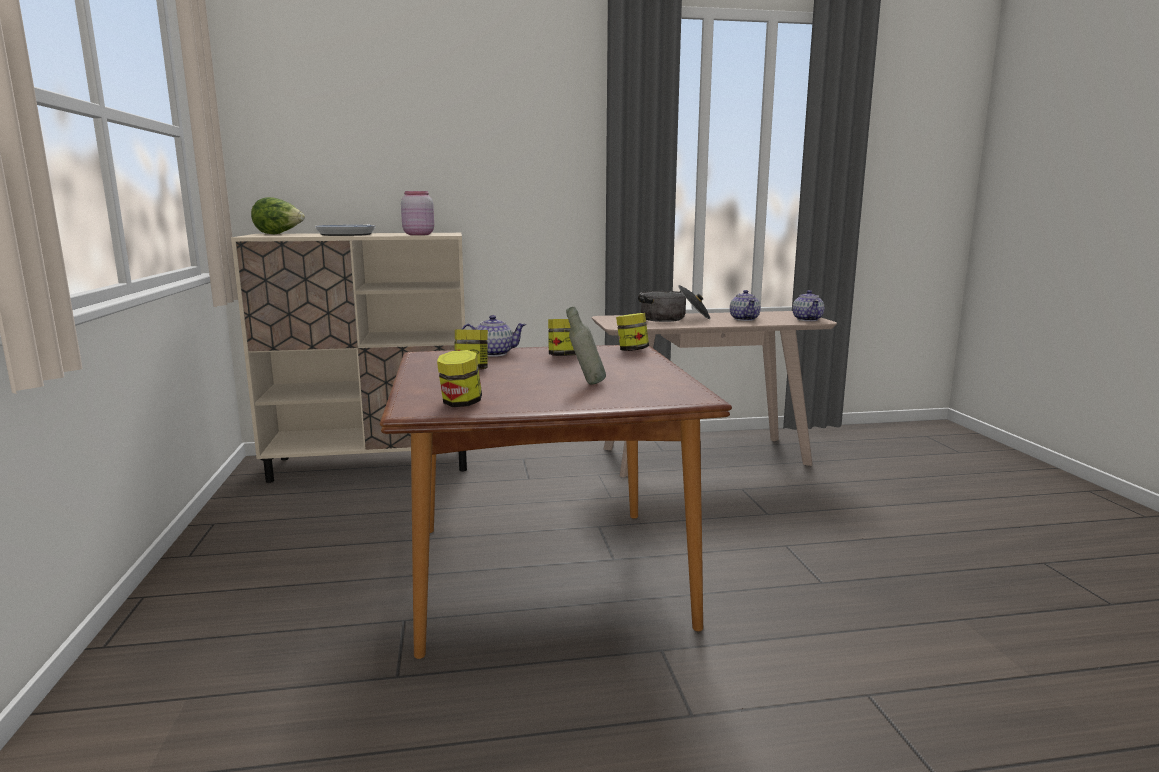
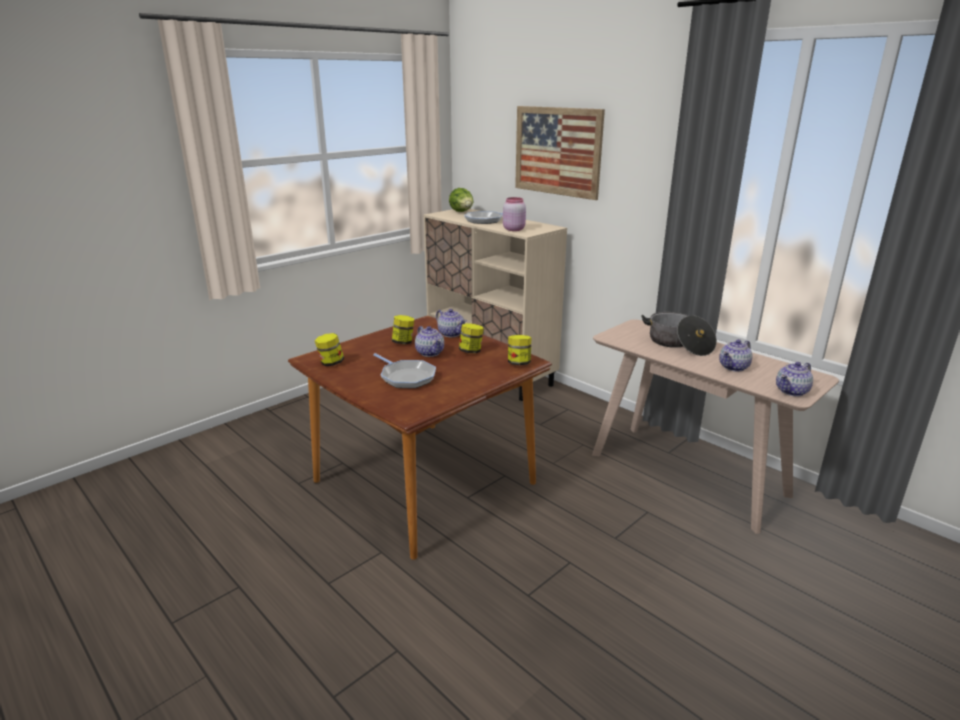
camera: 55 degrees right, 10 degrees up
grey bottle [566,307,606,385] -> frying pan [373,353,436,388]
none -> teapot [415,326,444,357]
none -> picture [515,106,605,200]

